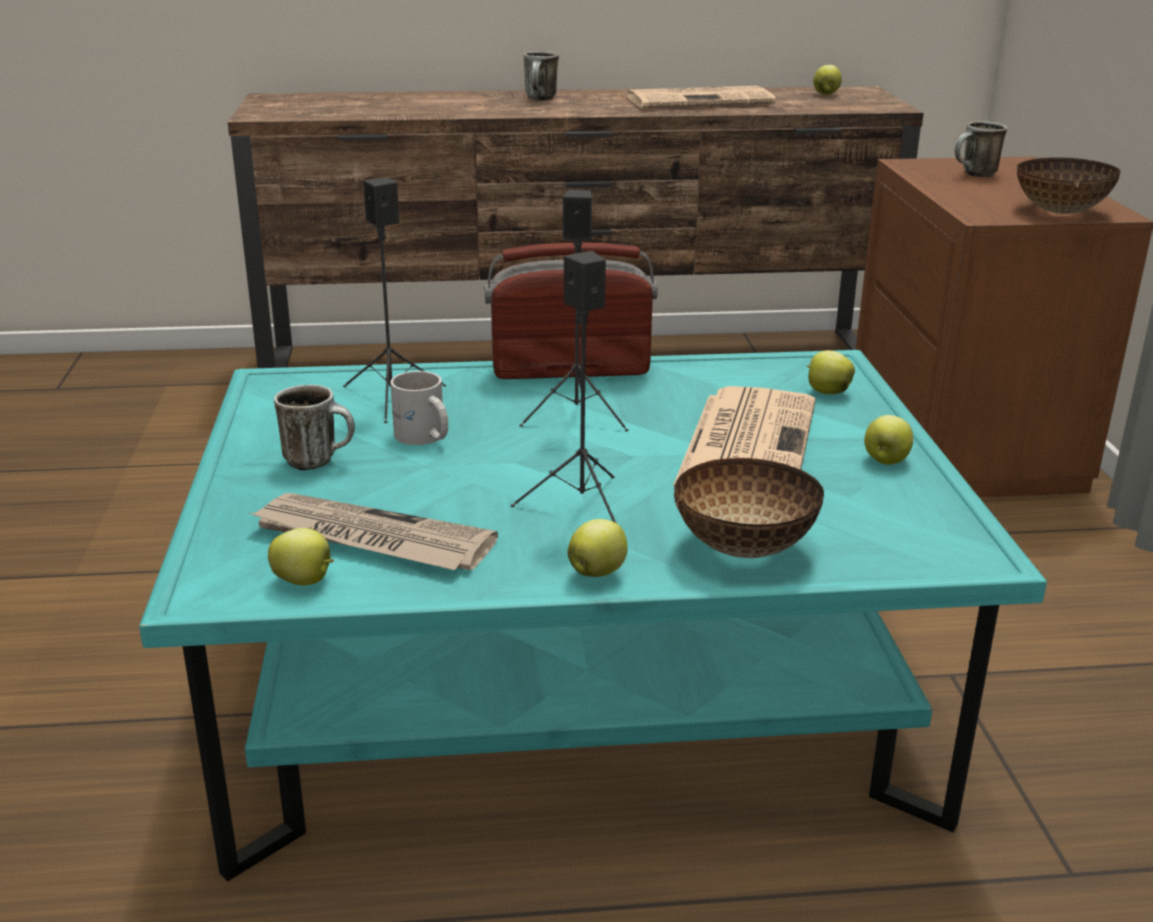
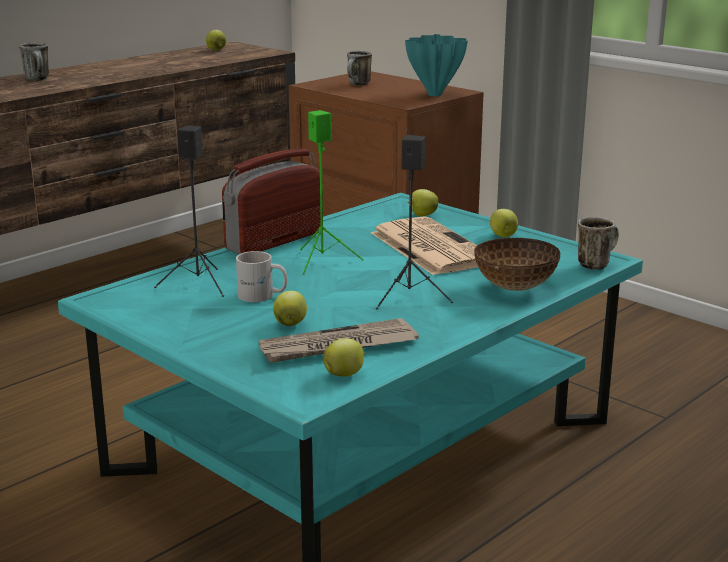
camera: 40 degrees left, 5 degrees down
mug [274,385,355,470] -> mug moved to [578,217,619,269]
black speaker [520,190,628,432] -> green speaker [300,110,364,275]
apple [568,519,627,577] -> apple moved to [273,291,307,326]
newspaper [627,86,776,108] -> none
bowl [1017,157,1121,214] -> turquoise vase [405,34,468,96]

